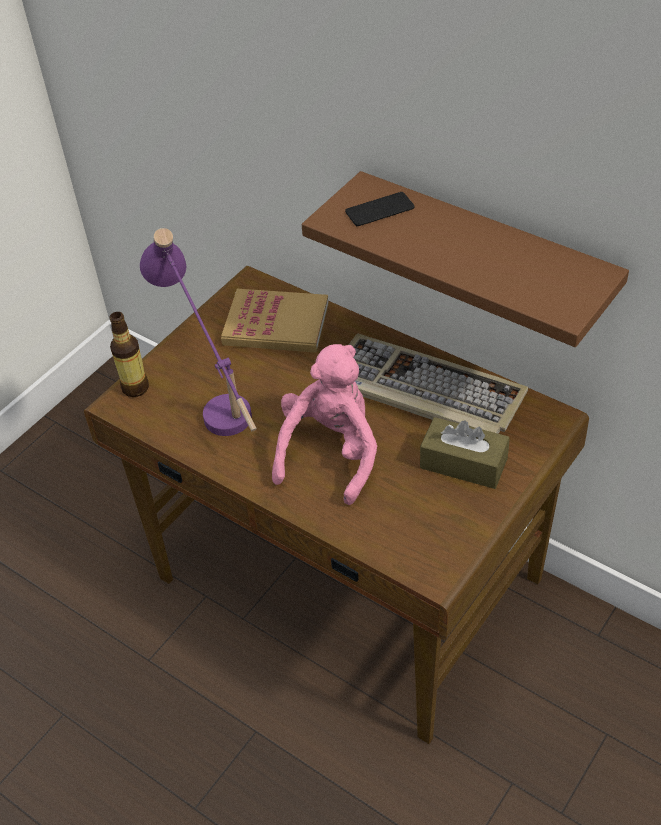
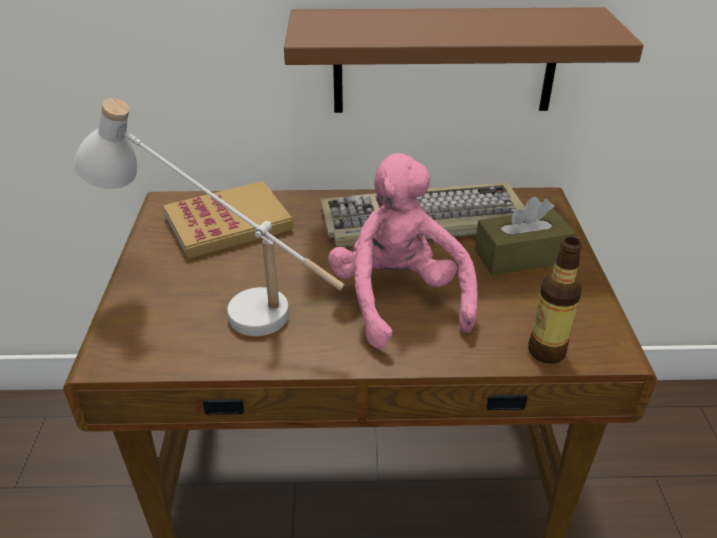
camera: 40 degrees left, 10 degrees down
bottle [109,312,149,397] -> bottle moved to [528,237,582,364]
purple table lamp [140,228,257,436] -> white table lamp [73,98,345,336]
phone [345,192,414,226] -> none

